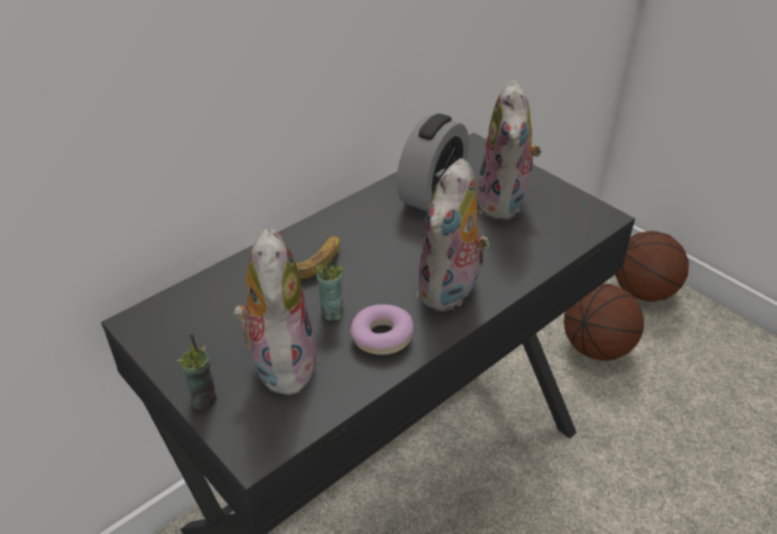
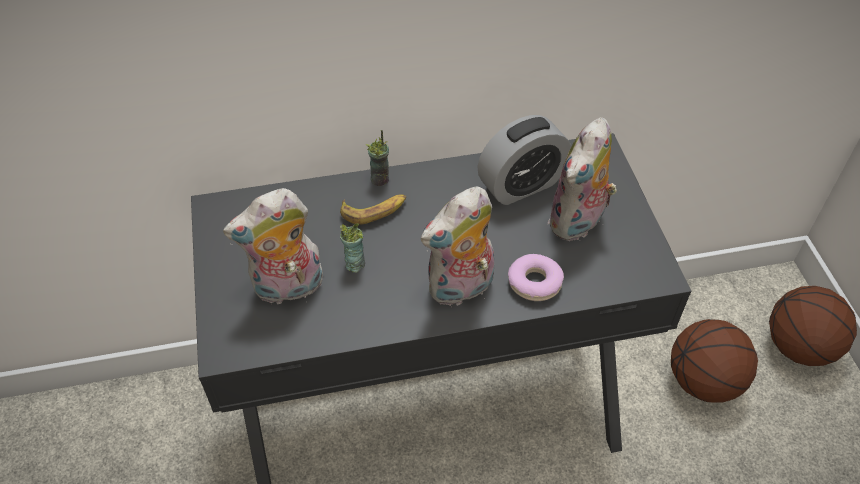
camera: 30 degrees right, 10 degrees up
cup [176,333,217,410] -> cup moved to [366,130,389,186]
plush toy [233,228,318,395] -> plush toy turned 135 degrees counterclockwise [223,188,323,305]
donut [350,304,413,355] -> donut moved to [508,254,564,301]

